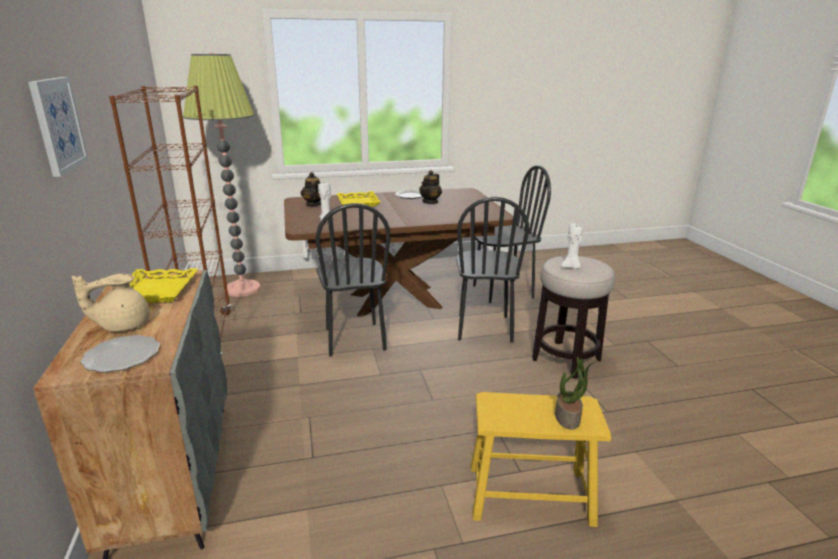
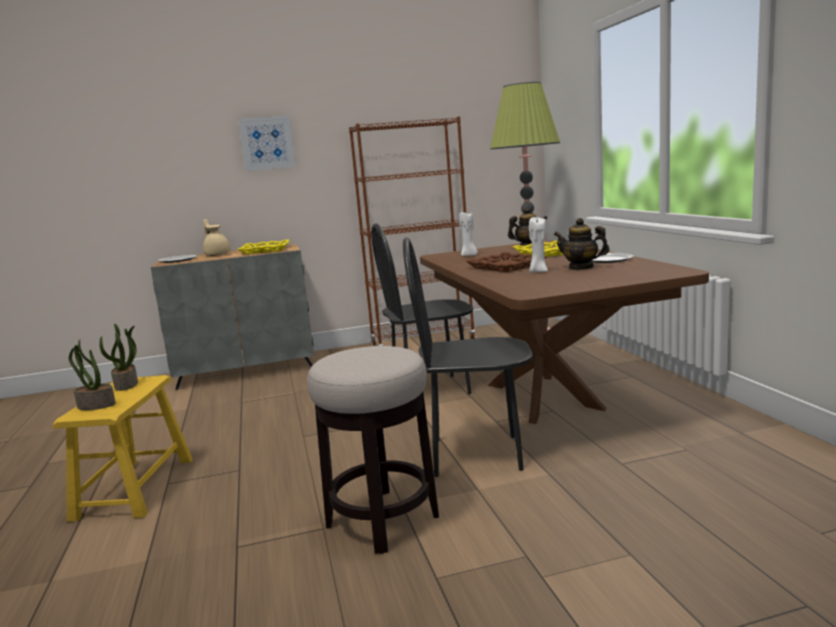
camera: 90 degrees right, 10 degrees down
black chair [473,165,551,303] -> none
white candle [561,223,583,269] -> white candle moved to [529,217,548,273]
none -> potted plant [99,324,138,391]
none -> brown tray [466,252,546,272]

